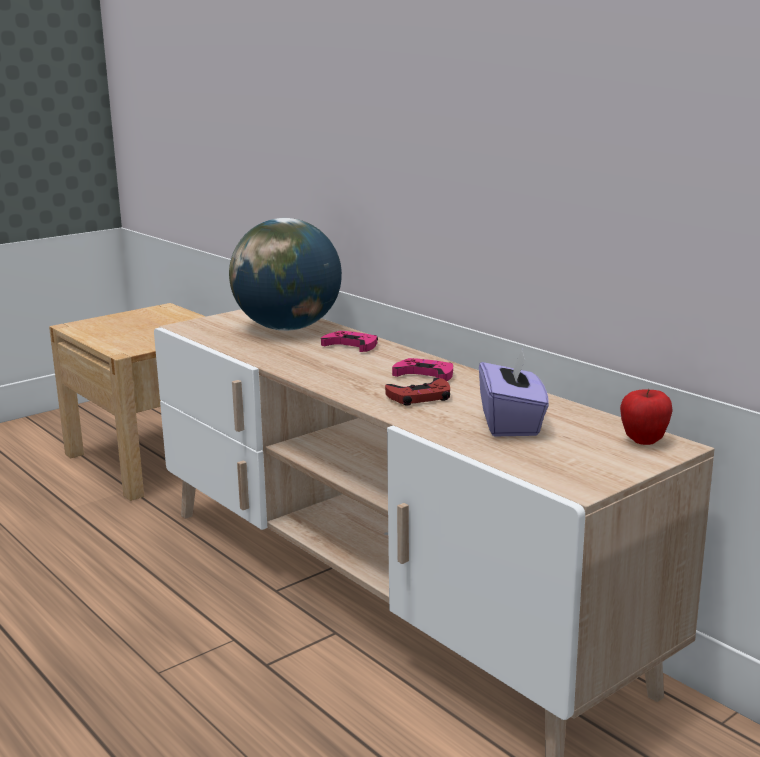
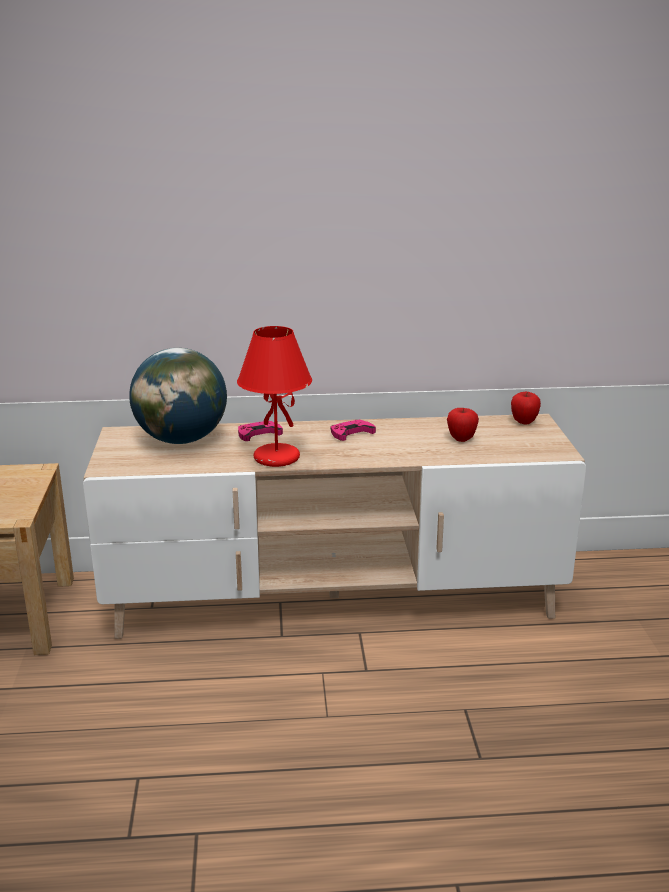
camera: 55 degrees left, 5 degrees up
red game controller [385,378,450,406] -> none
purple tissue box [479,350,549,436] -> apple [447,408,479,442]
none -> red table lamp [237,326,312,467]

